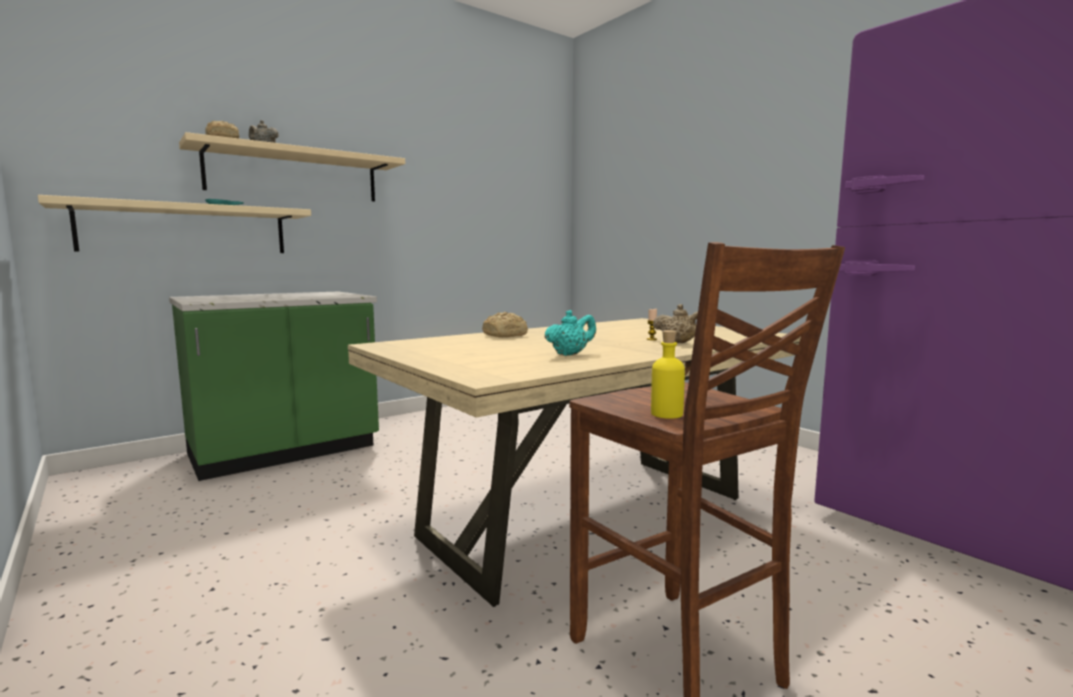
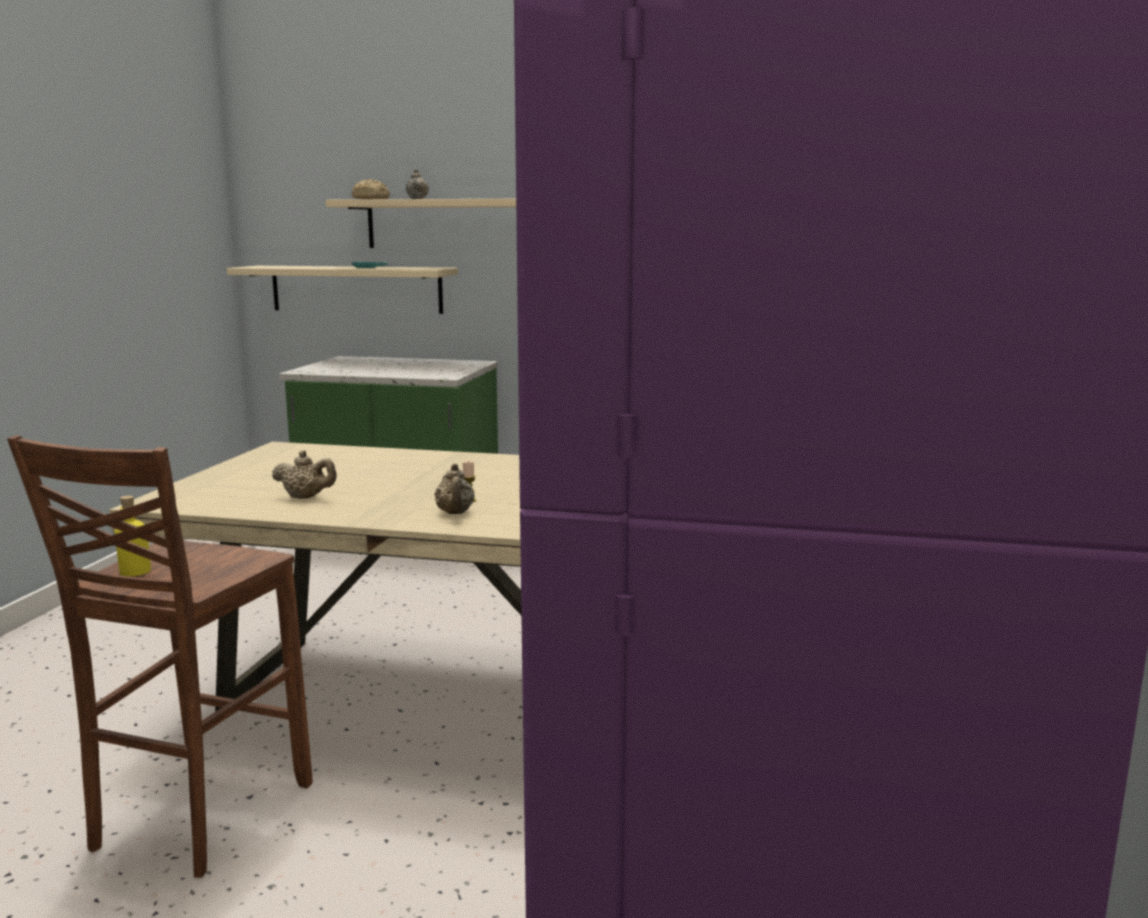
camera: 50 degrees right, 5 degrees up
bread [482,312,528,337] -> none
turquoise teapot [545,310,596,356] -> beige teapot [272,450,337,499]

